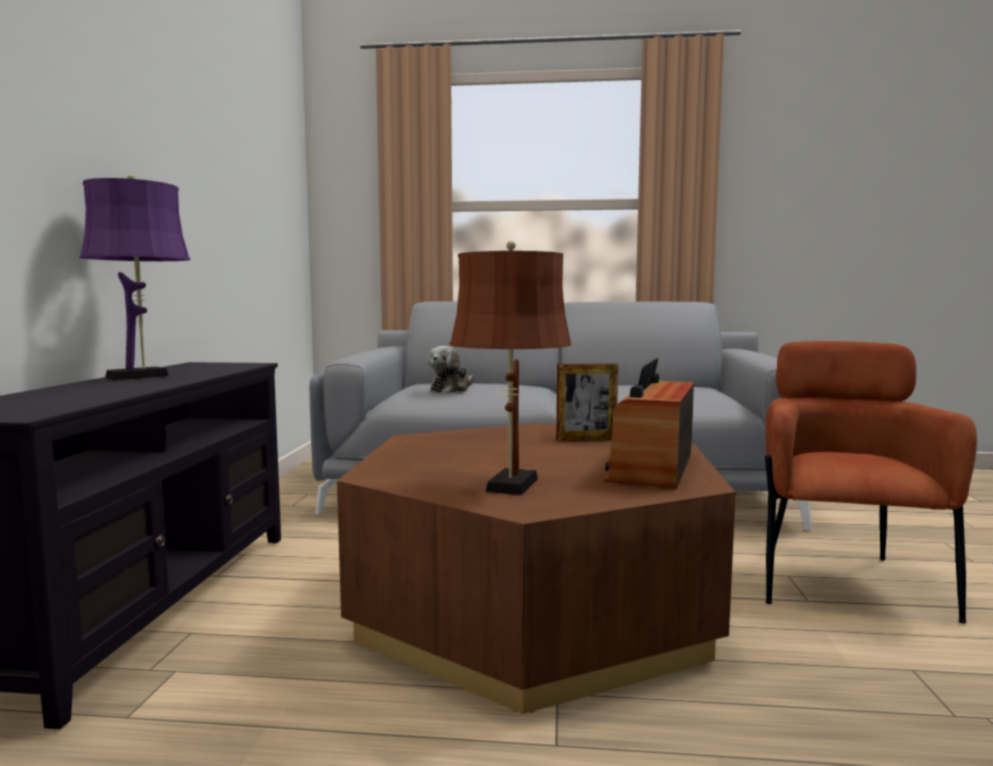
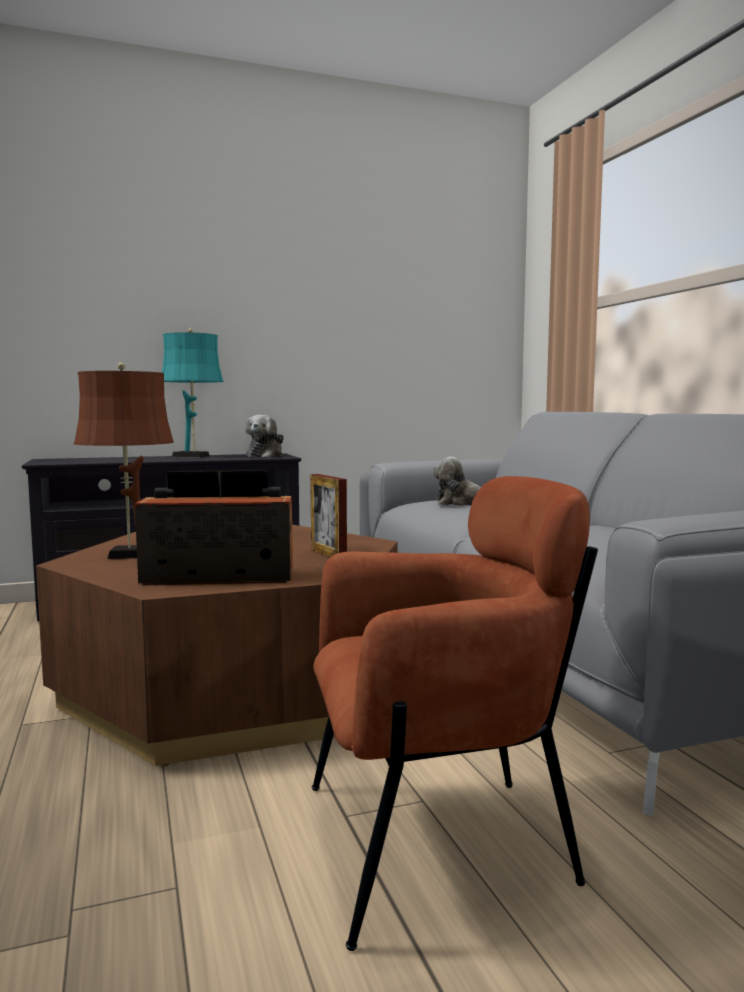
camera: 65 degrees right, 0 degrees up
purple table lamp [80,174,191,381] -> turquoise table lamp [162,328,224,458]
none -> plush toy [245,415,284,457]

